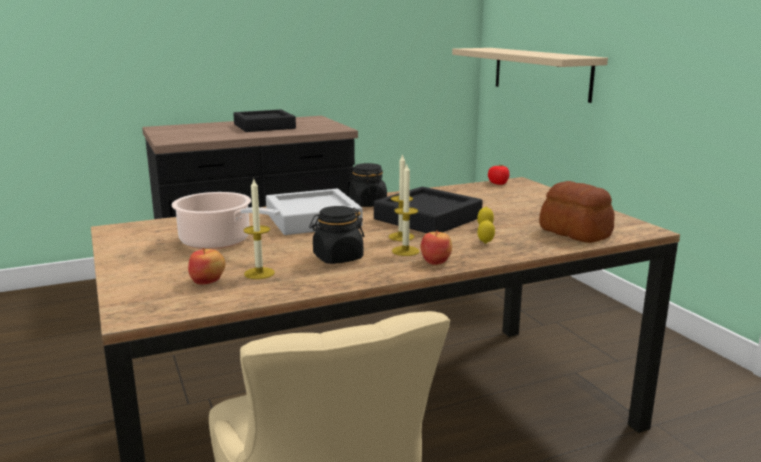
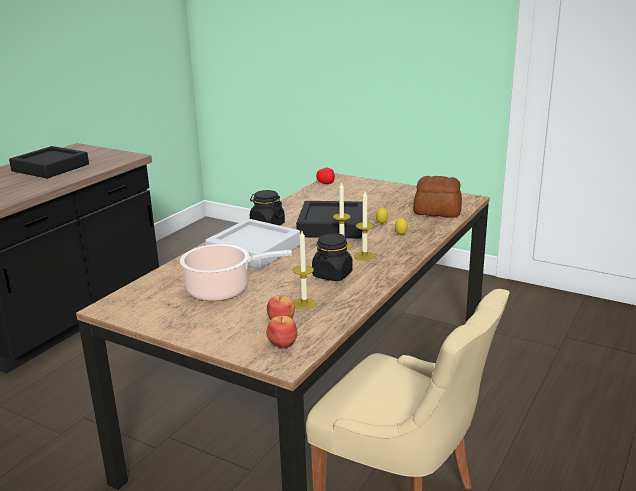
camera: 35 degrees left, 5 degrees up
apple [420,230,452,265] -> apple moved to [266,316,298,349]
beige shelf [452,48,608,103] -> none

